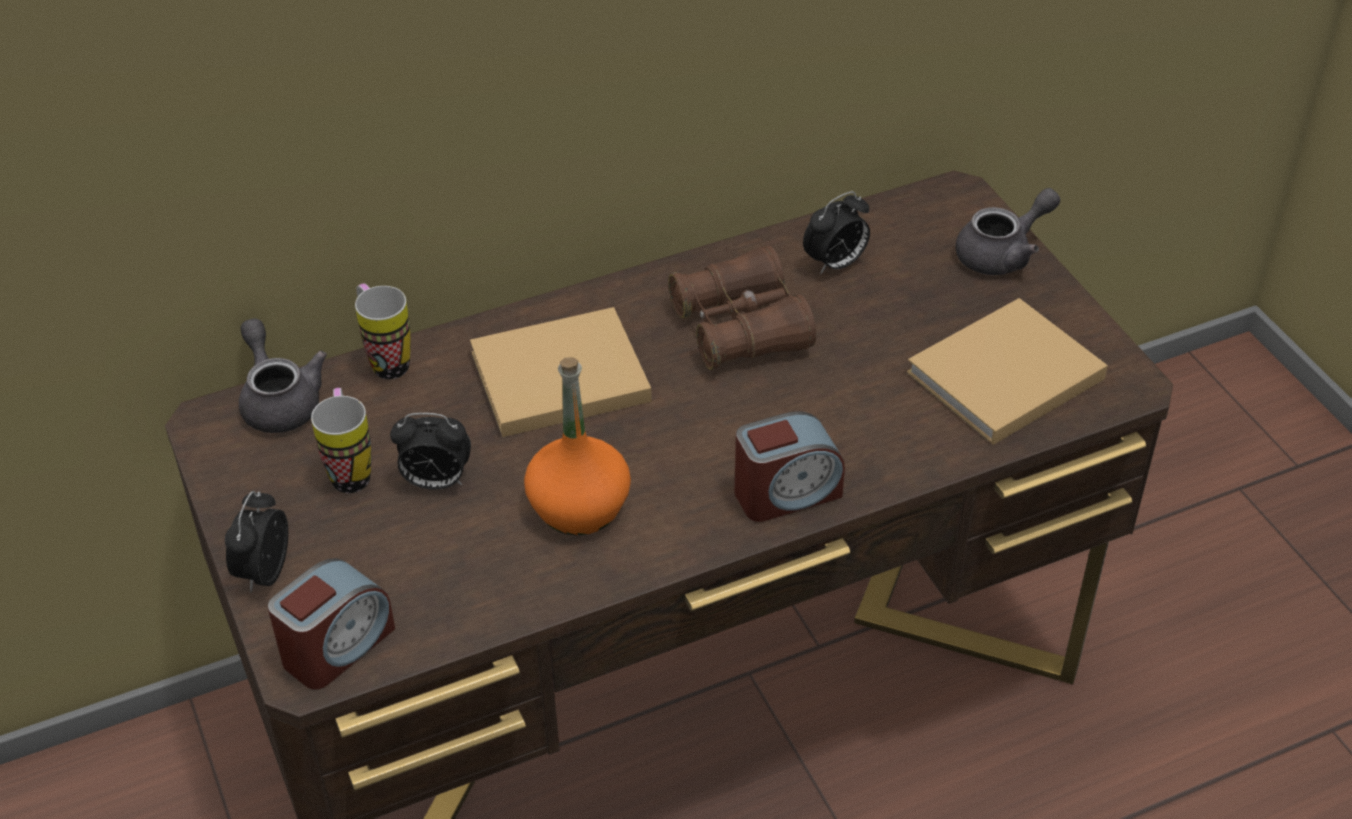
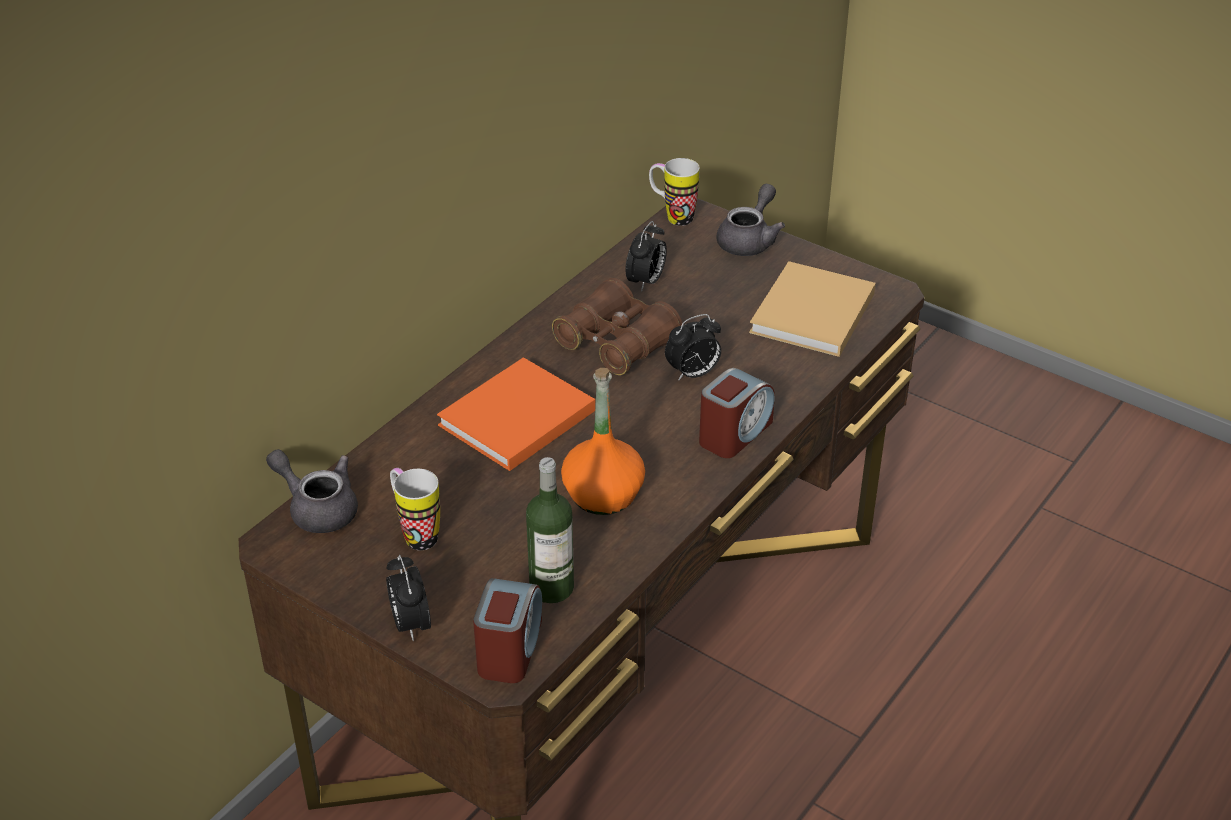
camera: 30 degrees left, 5 degrees down
mug [355,283,411,379] -> mug moved to [649,158,700,226]
alarm clock [390,413,471,490] -> alarm clock moved to [665,314,721,381]
beige book [470,307,652,437] -> orange book [437,357,595,471]
none -> bottle [526,457,574,603]

